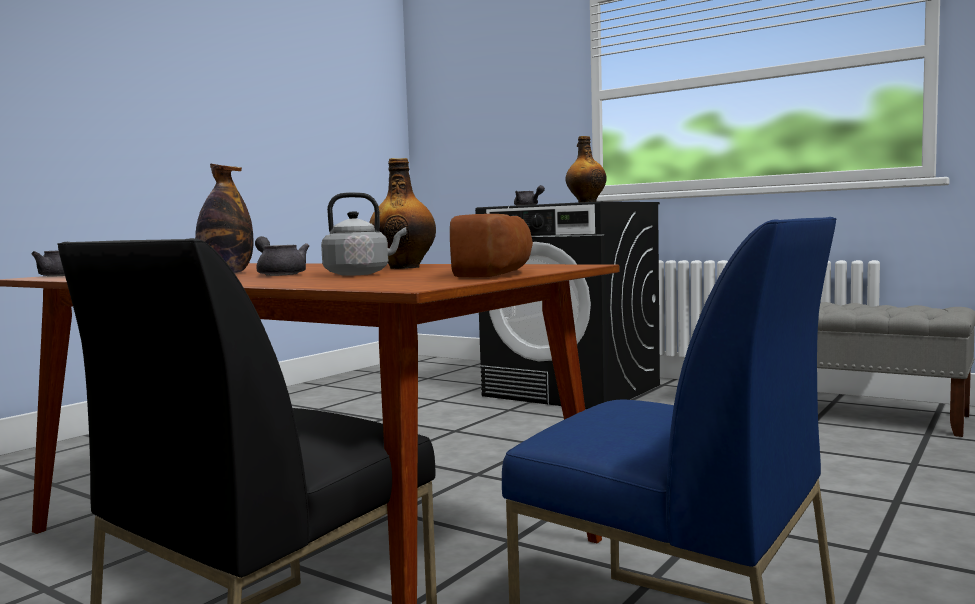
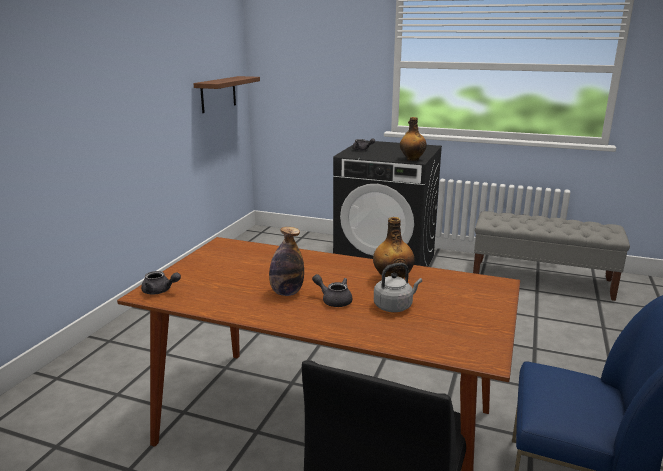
camera: 15 degrees left, 15 degrees up
bread [450,214,533,277] -> none
none -> shelf [193,76,260,113]

